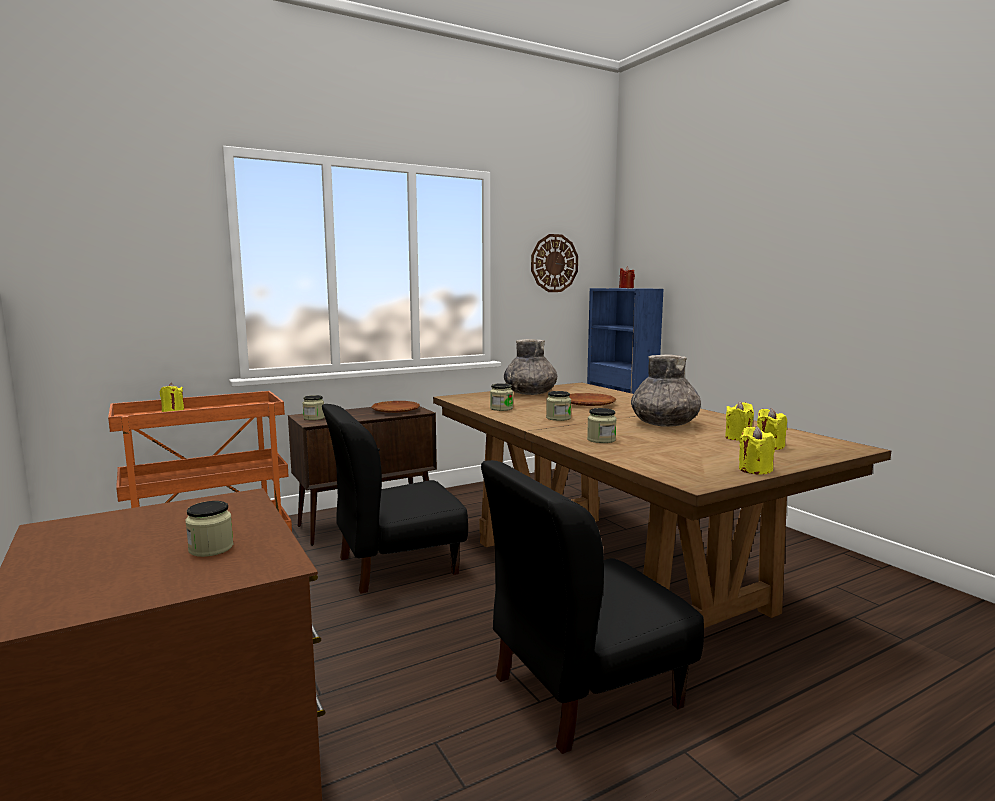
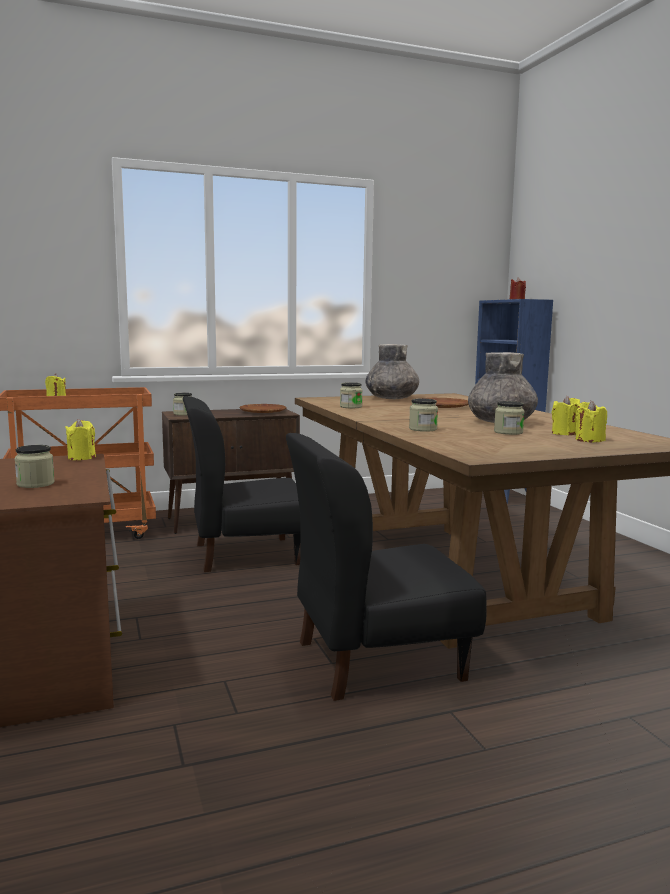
camera: 10 degrees right, 0 degrees up
wall clock [531,234,578,292] -> none
jar [546,391,571,421] -> jar moved to [494,401,525,435]
yellow candle [739,426,775,475] -> yellow candle moved to [65,419,96,460]

